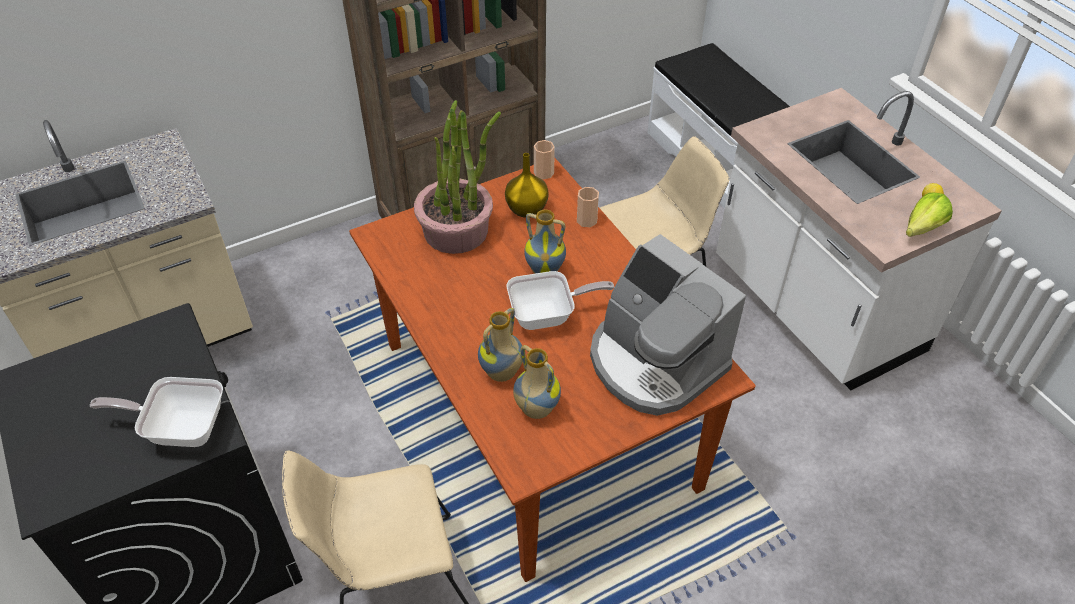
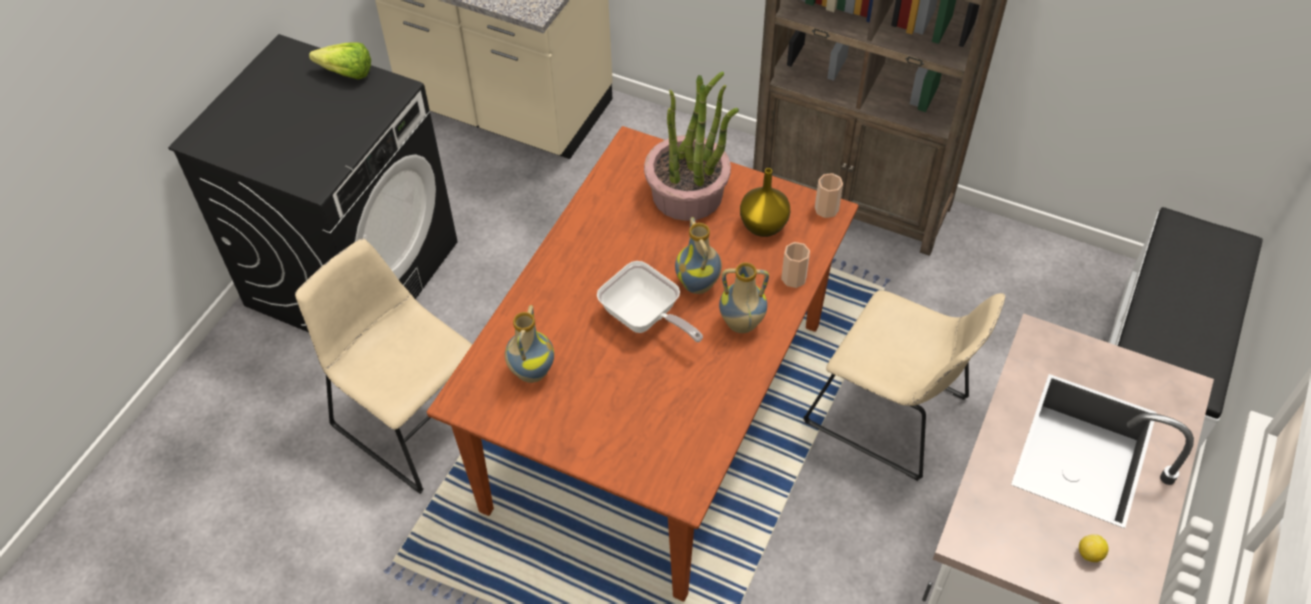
camera: 55 degrees right, 5 degrees up
frying pan [90,377,223,447] -> none
vase [478,308,523,382] -> vase moved to [719,263,769,333]
coffee machine [590,234,746,416] -> none
lettuce [906,193,953,237] -> lettuce moved to [309,43,371,79]

